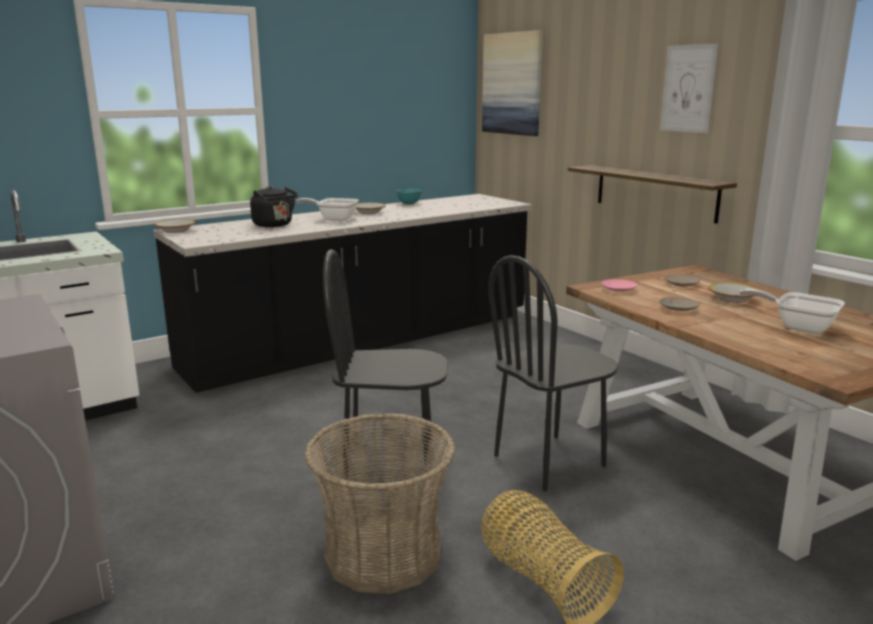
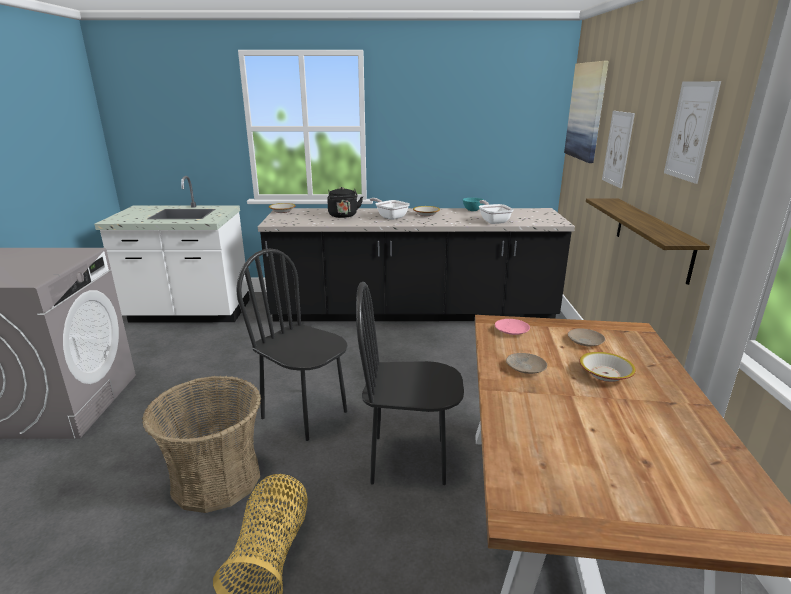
camera: 35 degrees right, 5 degrees up
frying pan [739,289,845,334] -> frying pan moved to [479,200,514,224]
none -> picture [602,111,635,188]

